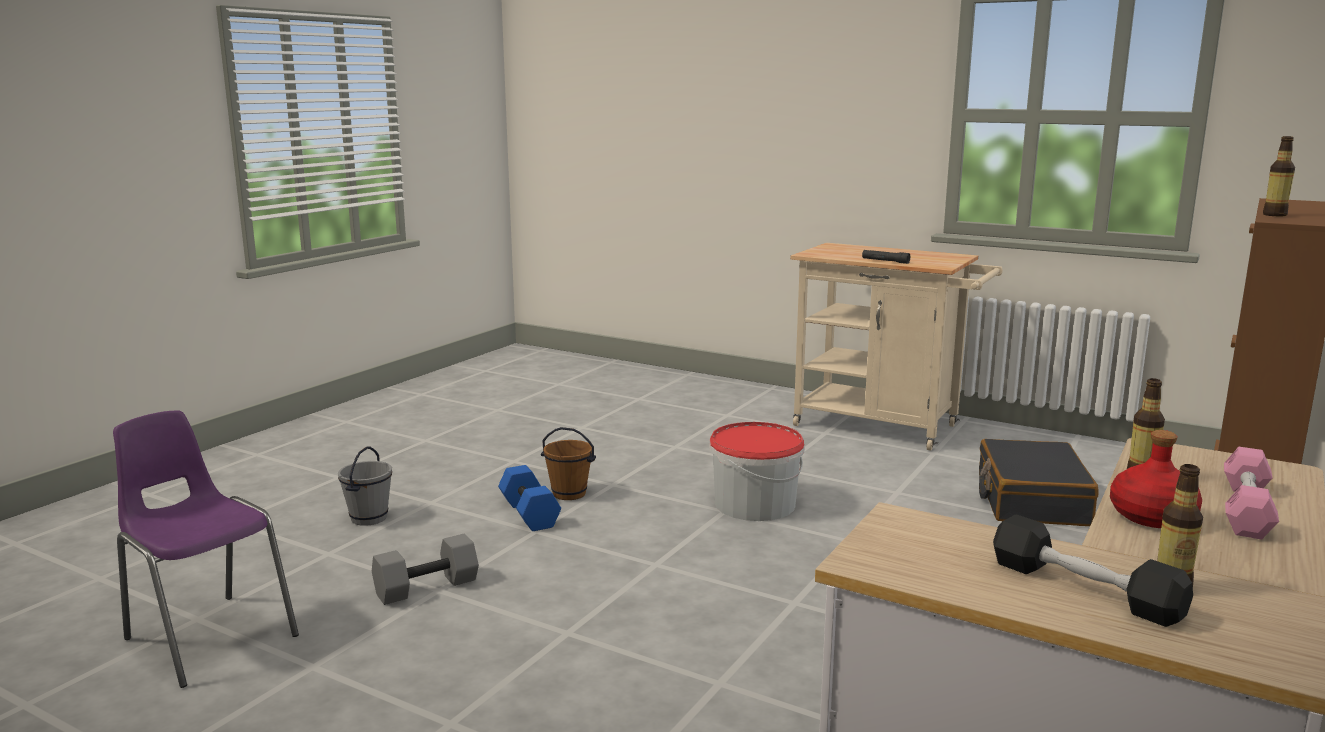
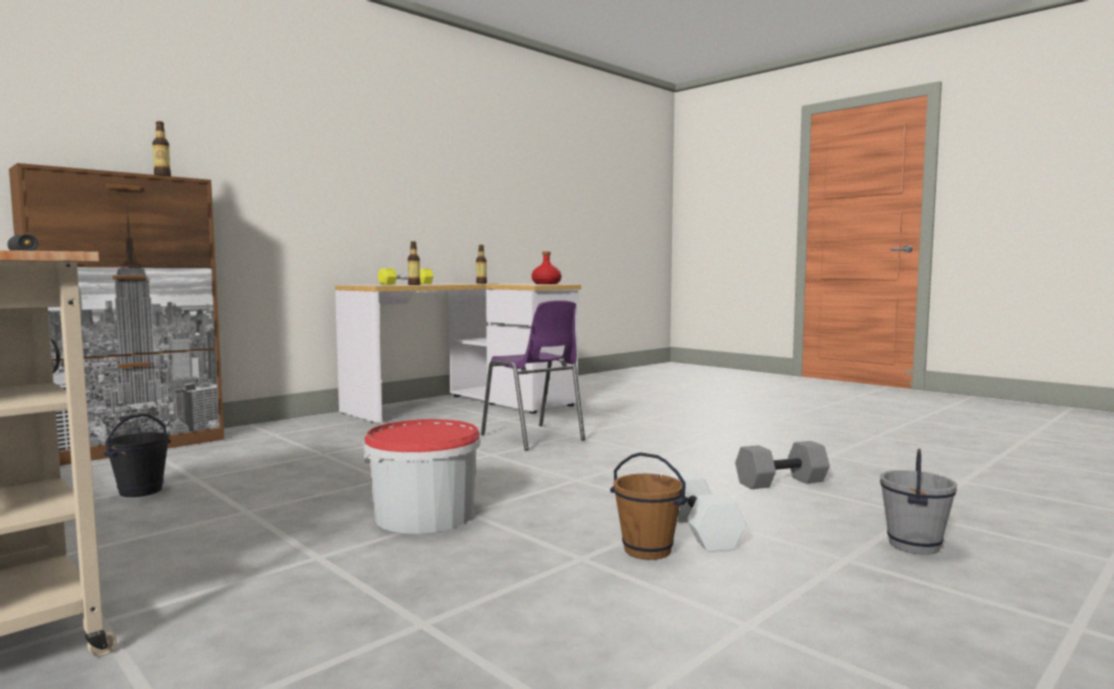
camera: 165 degrees left, 10 degrees down
purple chair [113,410,299,688] -> purple chair moved to [481,300,585,451]
blue dumbbell [498,465,561,531] -> white dumbbell [670,472,746,552]
black suitcase [979,439,1099,526] -> black bucket [104,413,171,497]
black dumbbell [993,514,1193,627] -> none
red bottle [1110,430,1202,528] -> red bottle moved to [532,251,561,284]
pink dumbbell [1224,447,1279,540] -> yellow dumbbell [378,269,434,285]

